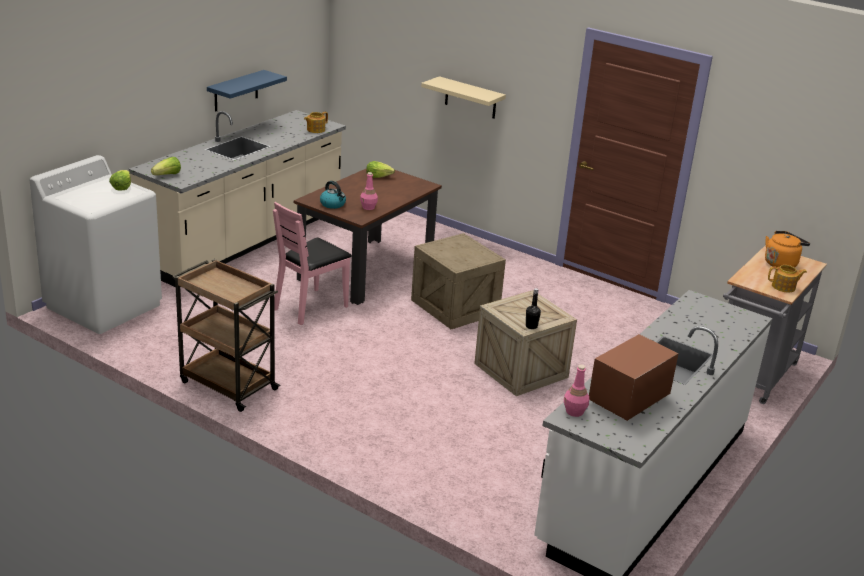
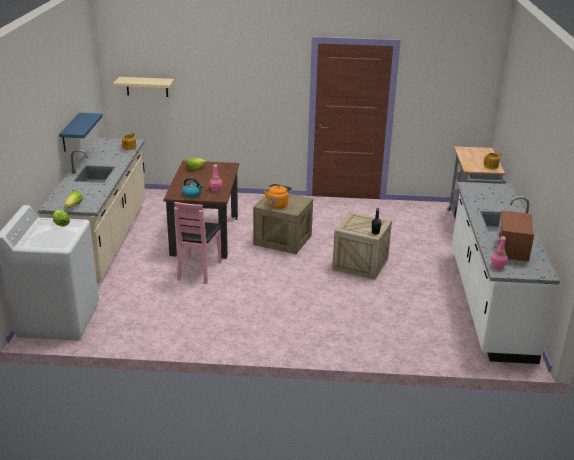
camera: 30 degrees left, 0 degrees up
brown cart [172,259,280,412] -> none
beige shelf [421,76,506,119] -> beige shelf moved to [113,77,174,97]
orange kettle [765,231,810,267] -> orange kettle moved to [264,184,292,208]

